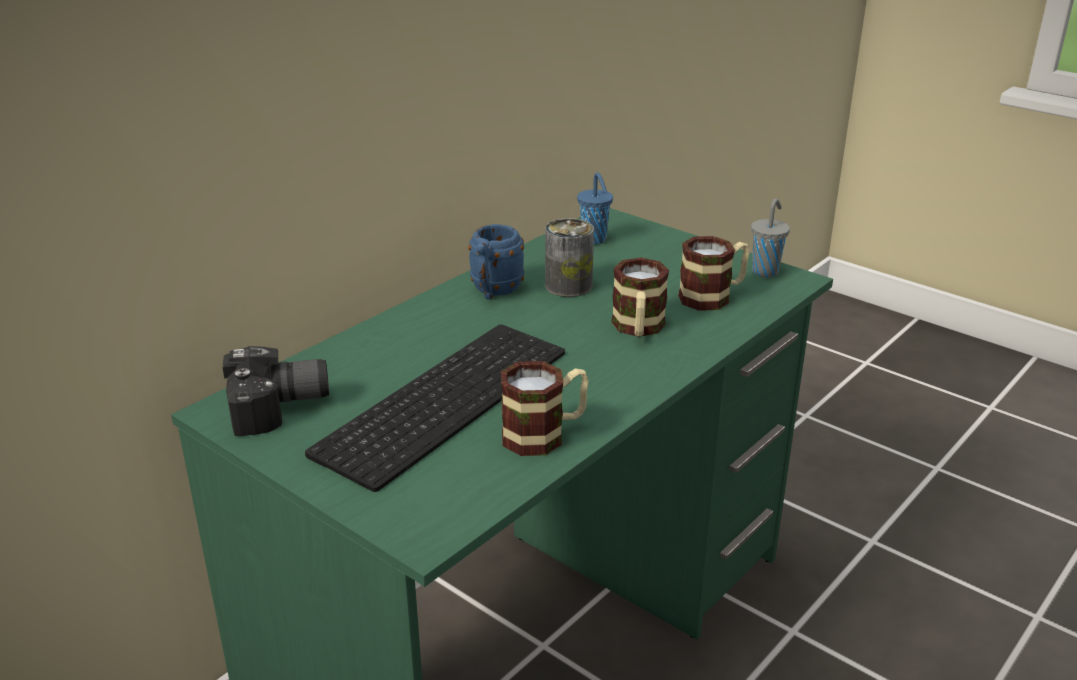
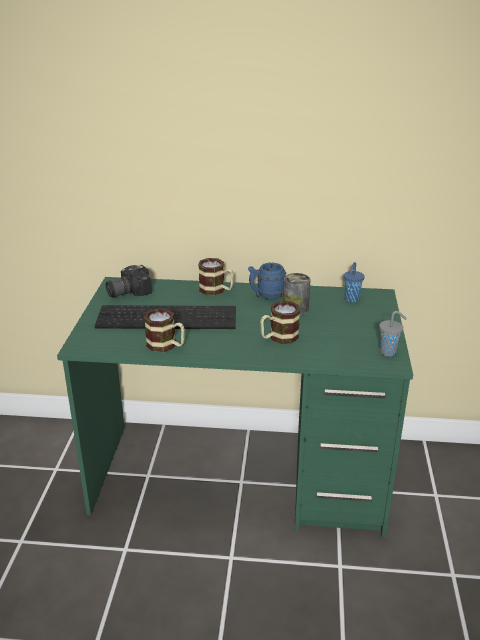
camera: 55 degrees right, 0 degrees up
camera [222,346,329,436] -> camera turned 105 degrees clockwise [106,265,152,297]
mug [678,236,750,311] -> mug moved to [198,258,234,295]

